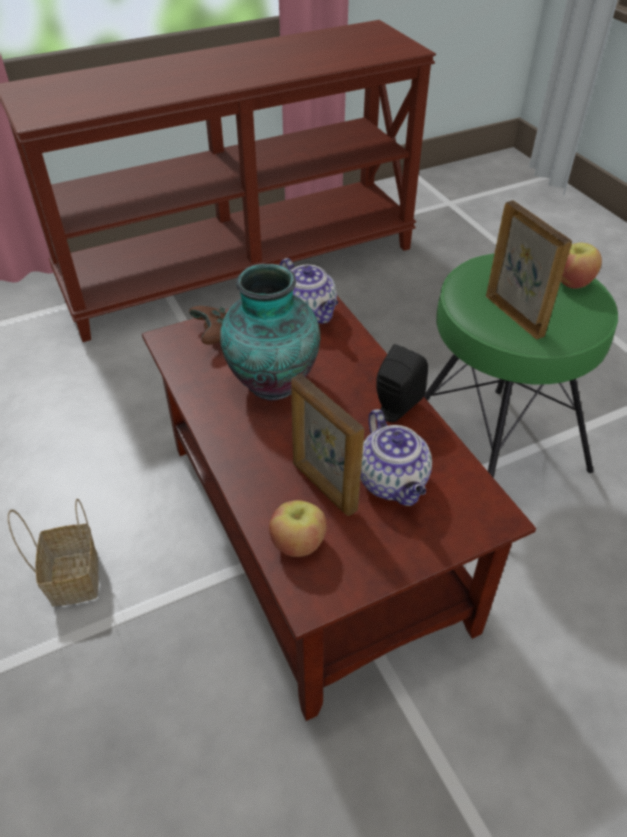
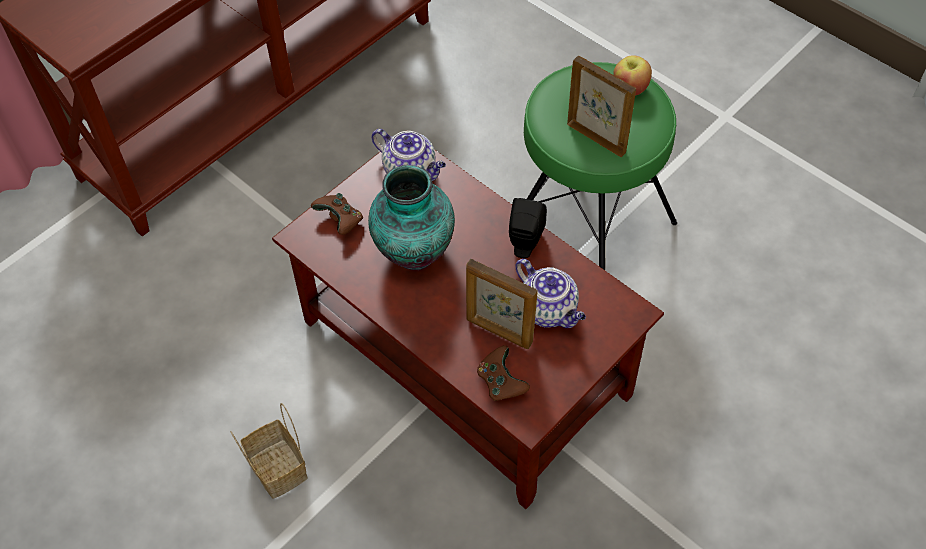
camera: 20 degrees left, 10 degrees up
apple [269,500,327,557] -> brown game controller [477,346,530,401]

